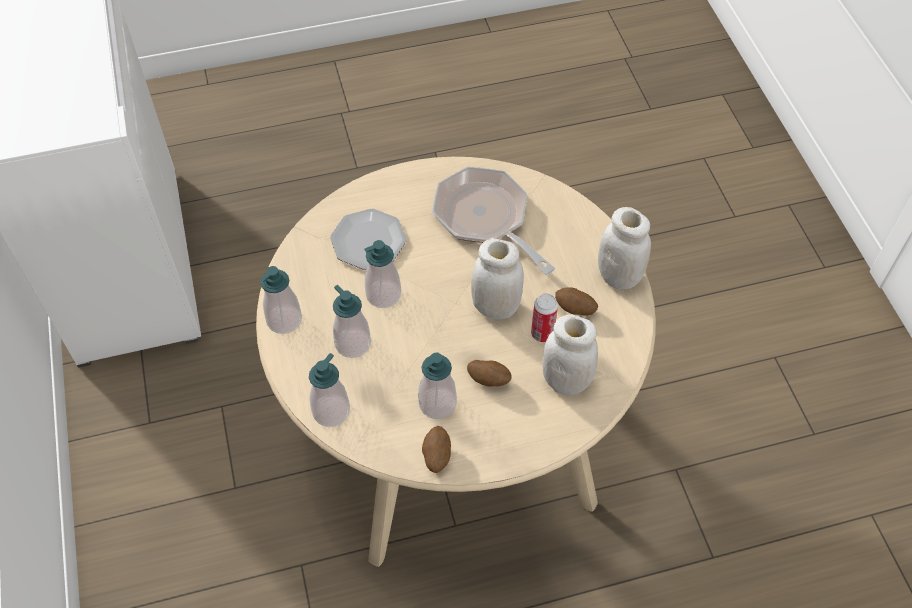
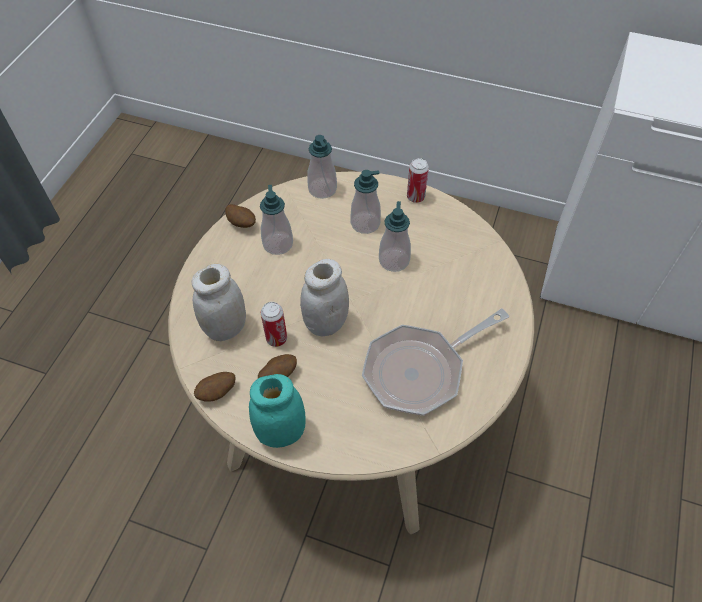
camera: 125 degrees right, 0 degrees up
soap dispenser [260,266,302,334] -> can [407,158,429,203]
plate [330,209,406,270] -> none
frying pan [432,167,555,275] -> frying pan turned 150 degrees clockwise [362,308,509,416]
potato [467,360,511,386] -> potato moved to [194,372,235,402]
white jar [598,207,651,290] -> turquoise jar [249,374,305,448]

